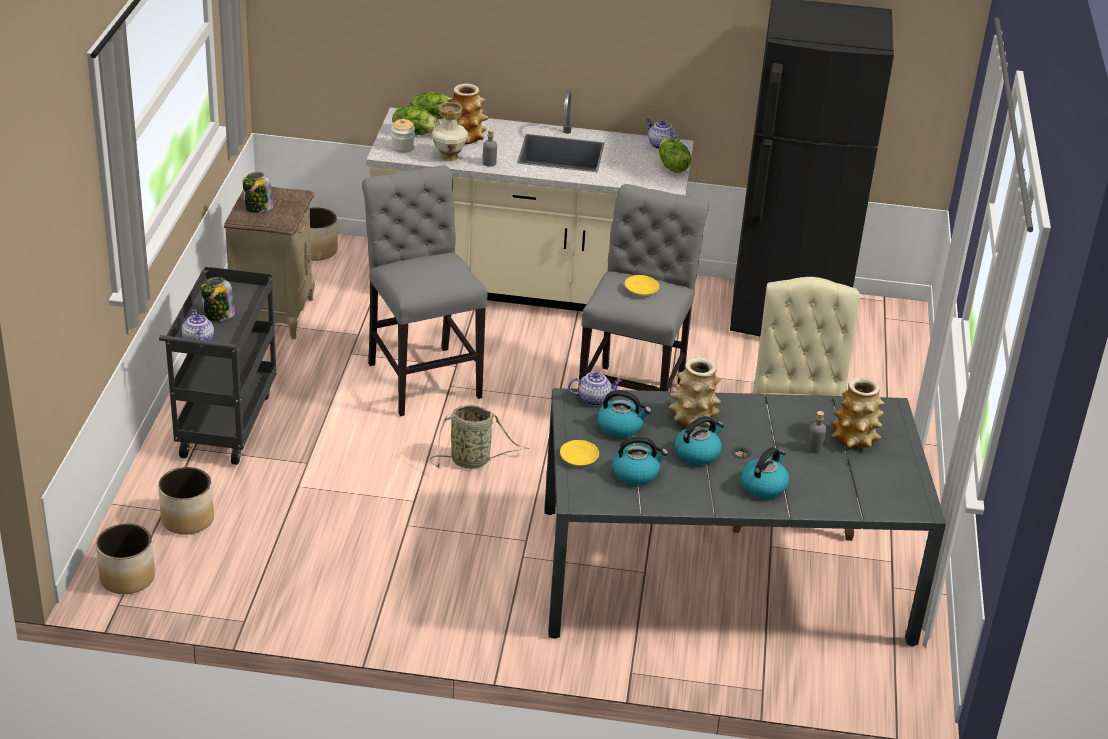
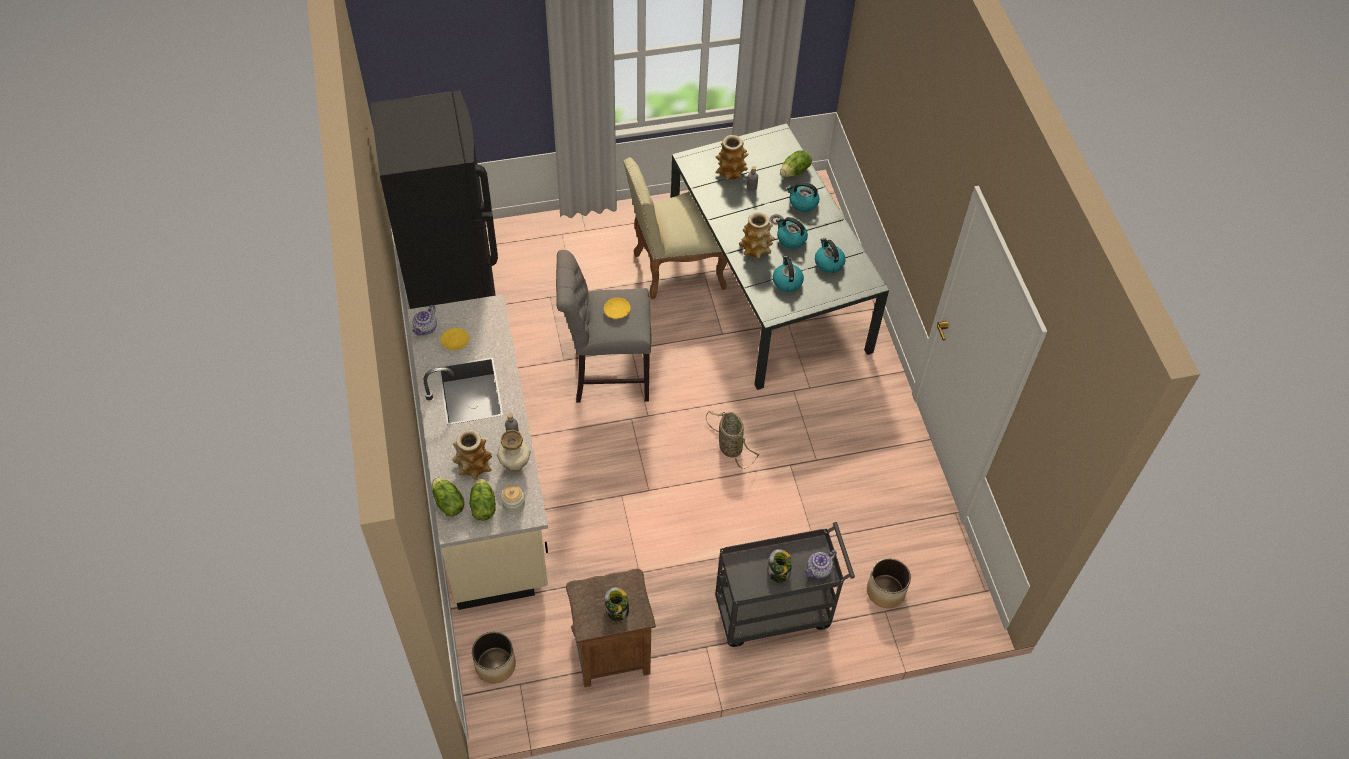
camera: 110 degrees left, 20 degrees up
planter [96,523,155,594] -> none
grey stool [362,166,488,416] -> none
yellow plate [560,440,599,466] -> yellow plate moved to [440,328,469,350]
teapot [568,372,623,406] -> none
lettuce [659,139,691,173] -> lettuce moved to [780,150,812,177]

